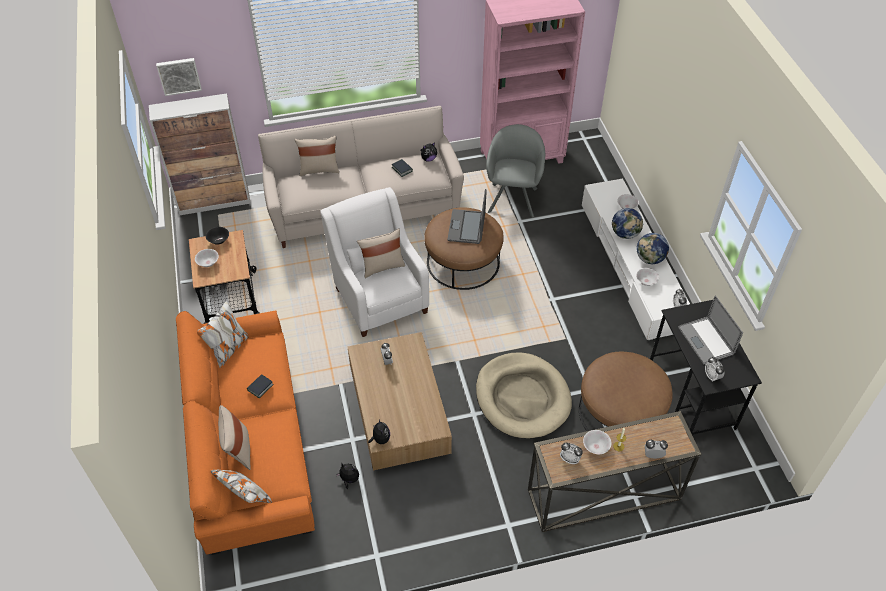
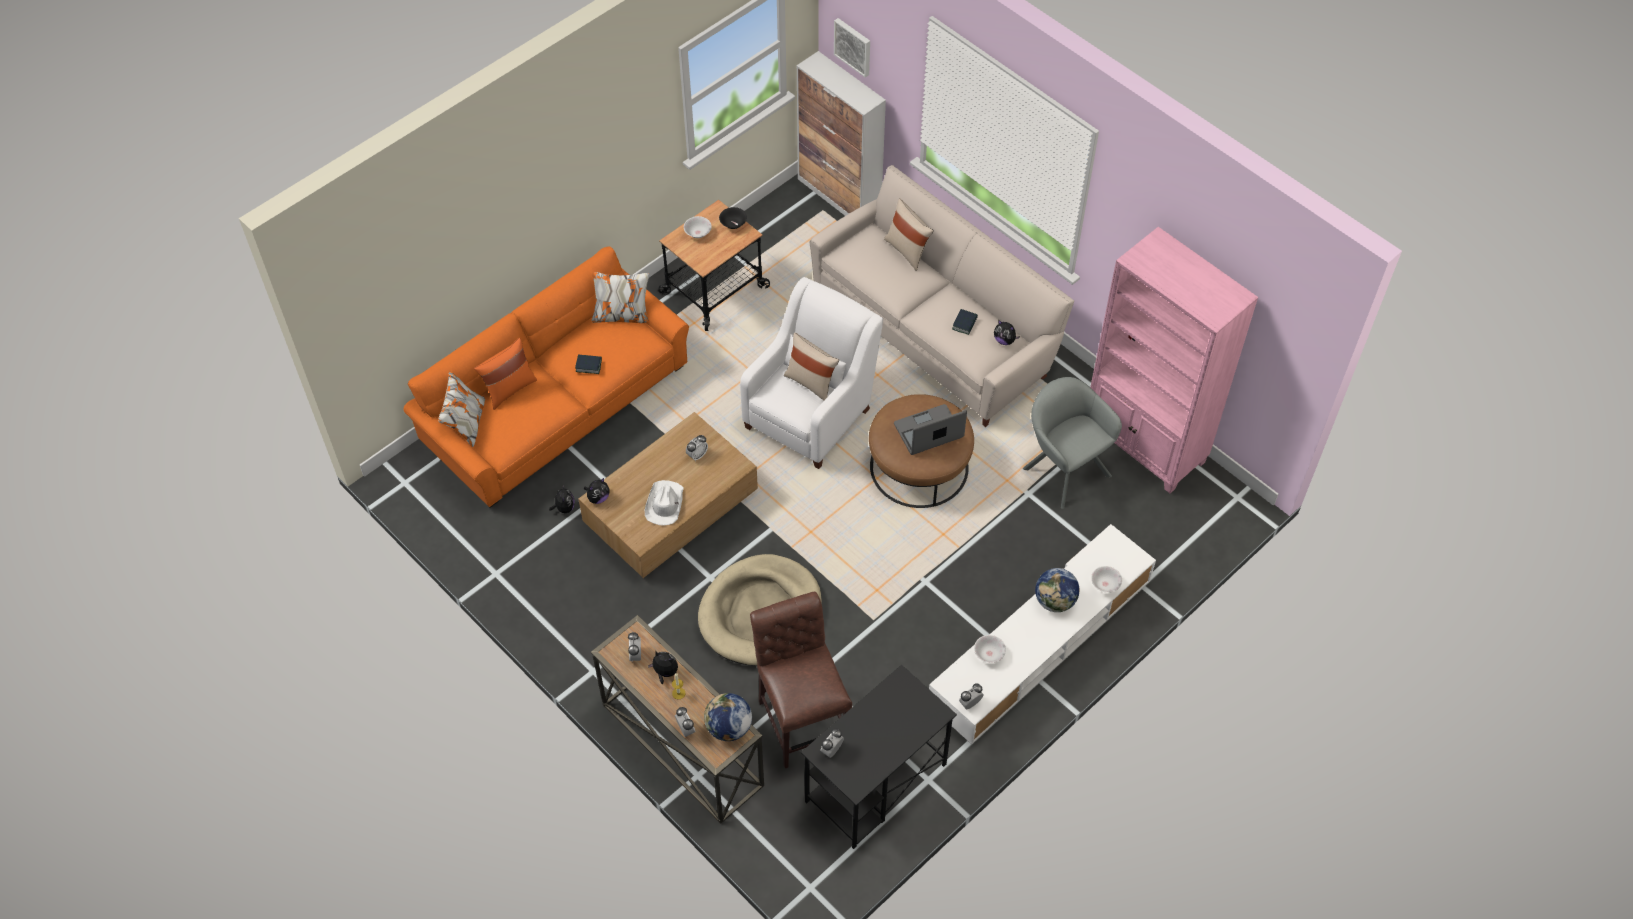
camera: 60 degrees right, 5 degrees up
beige pillow [218,405,251,470] -> orange pillow [474,338,537,410]
grey armchair [486,124,545,218] -> grey armchair turned 105 degrees counterclockwise [1023,377,1122,509]
brown ottoman [579,352,673,431] -> brown chair [750,591,852,768]
white bowl [583,430,612,454] -> plush toy [648,651,678,684]
globe [637,233,669,264] -> globe moved to [704,693,752,741]
laptop [678,296,743,364] -> none
none -> white hat [645,480,684,526]

